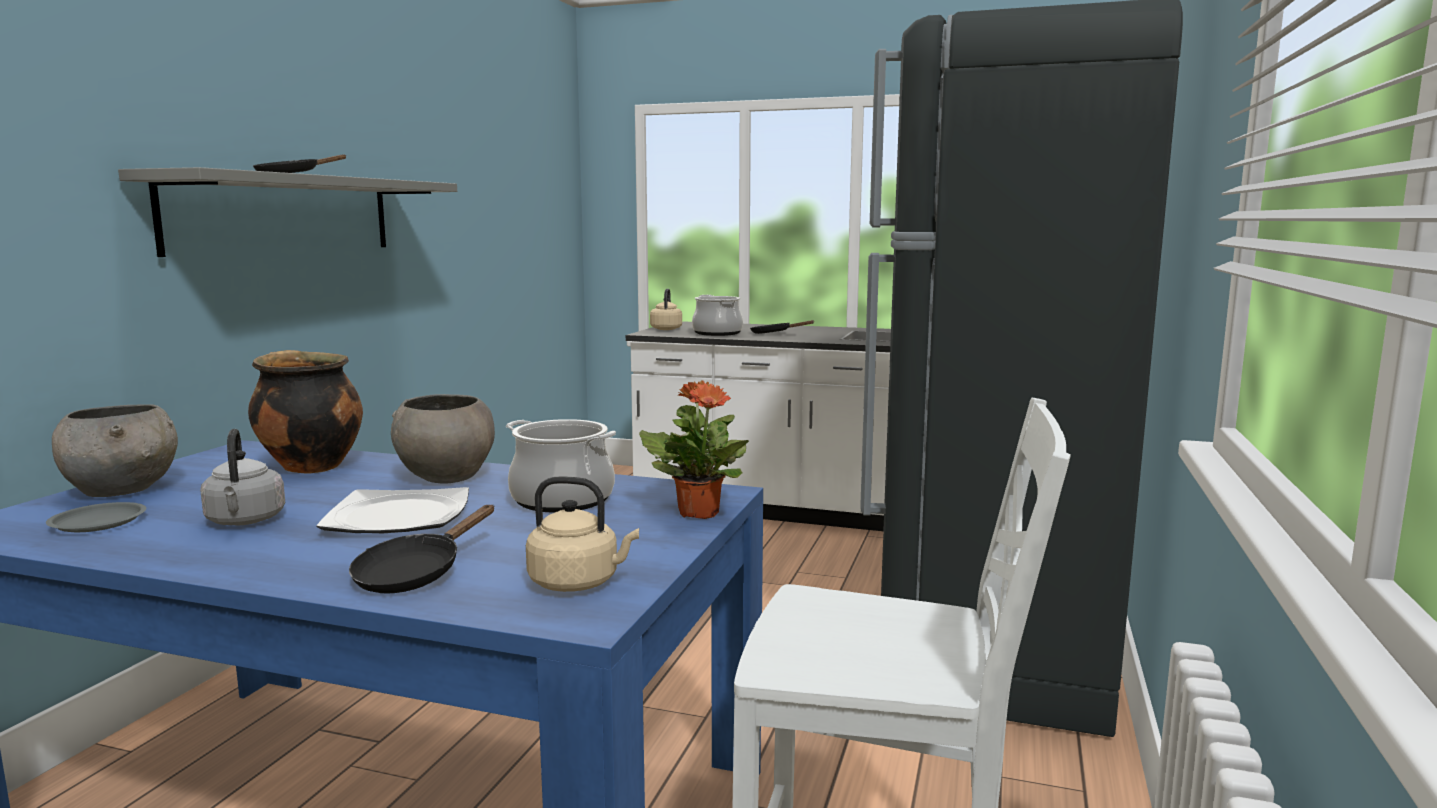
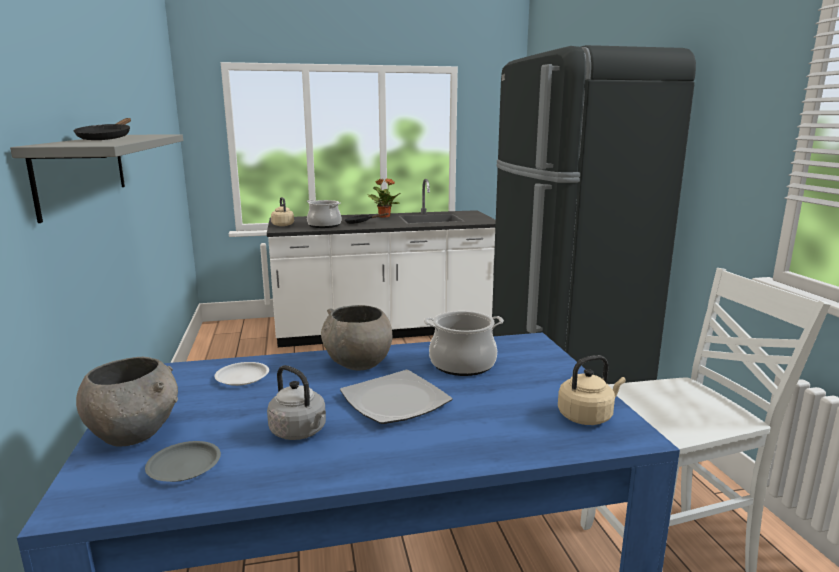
camera: 30 degrees left, 5 degrees up
cooking pot [248,350,363,473] -> white plate [214,362,269,386]
black frying pan [349,505,494,594] -> none
potted plant [639,380,749,519] -> potted plant moved to [367,178,400,218]

